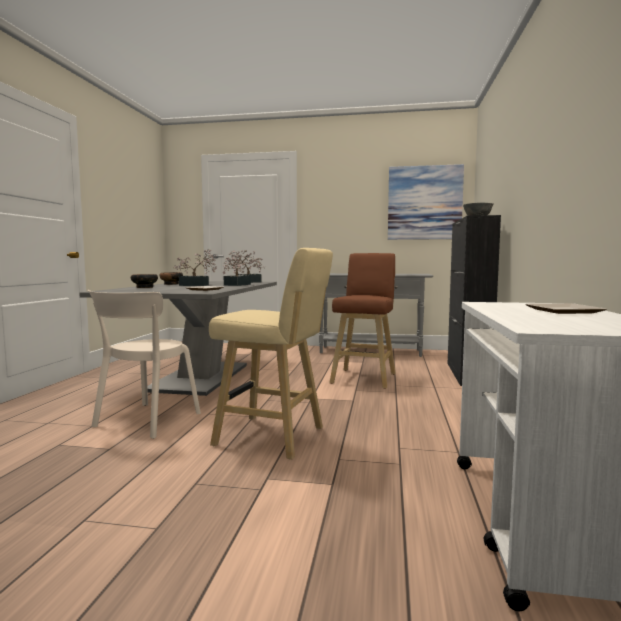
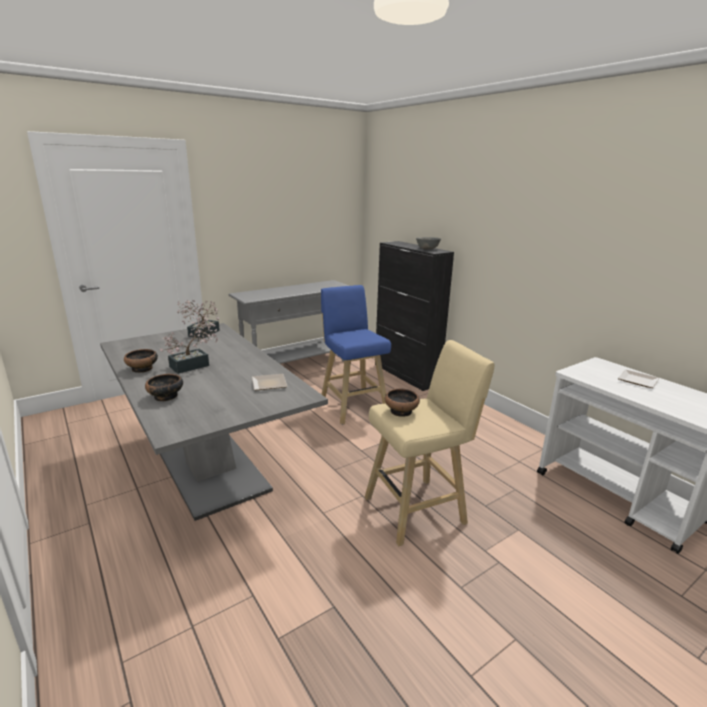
camera: 45 degrees left, 15 degrees up
beige chair [88,290,201,439] -> none
potted plant [223,250,256,286] -> none
brown stool [329,253,396,389] -> blue stool [321,285,391,425]
picture [388,164,464,240] -> none
none -> bowl [385,389,420,417]

